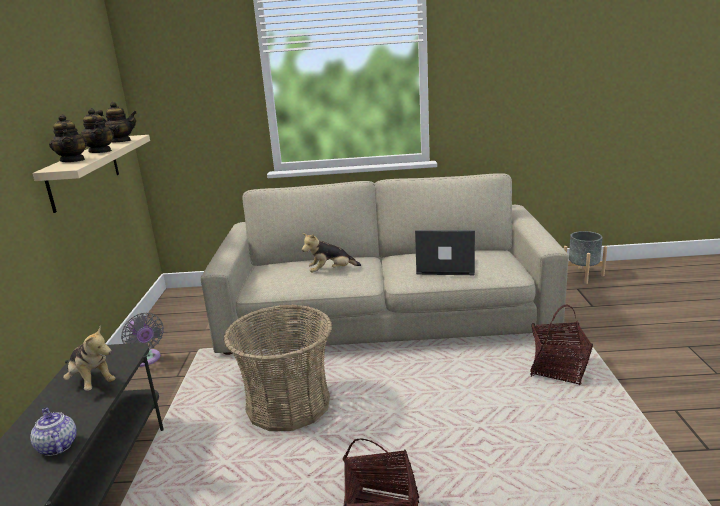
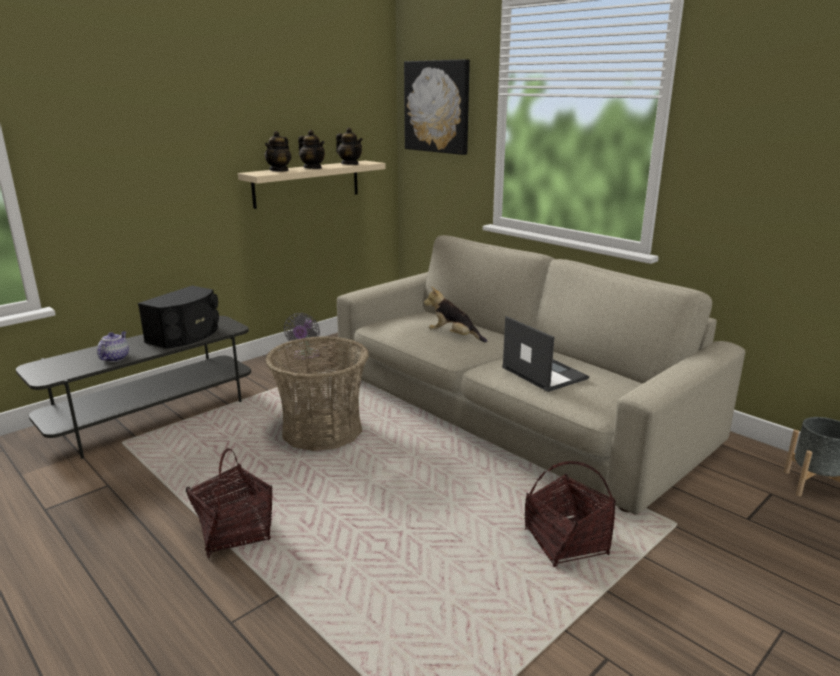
camera: 45 degrees right, 0 degrees up
plush toy [63,326,115,391] -> black speaker [138,286,219,349]
teapot [80,108,114,153] -> teapot turned 60 degrees counterclockwise [298,130,325,169]
none -> picture [404,59,470,155]

